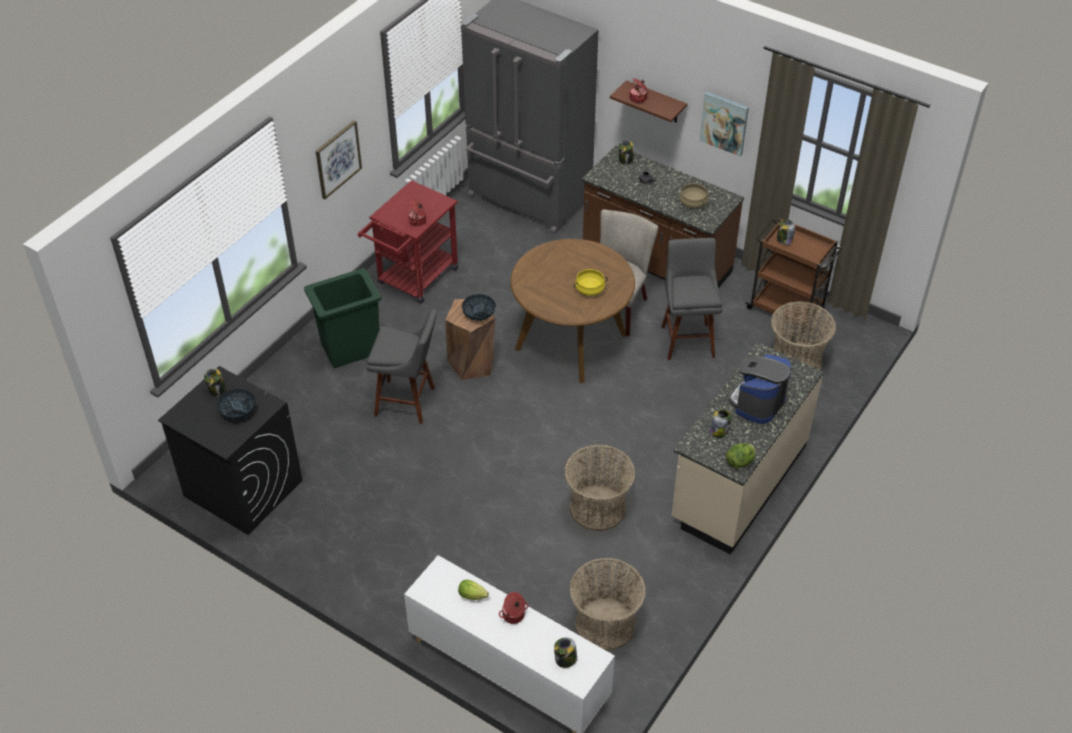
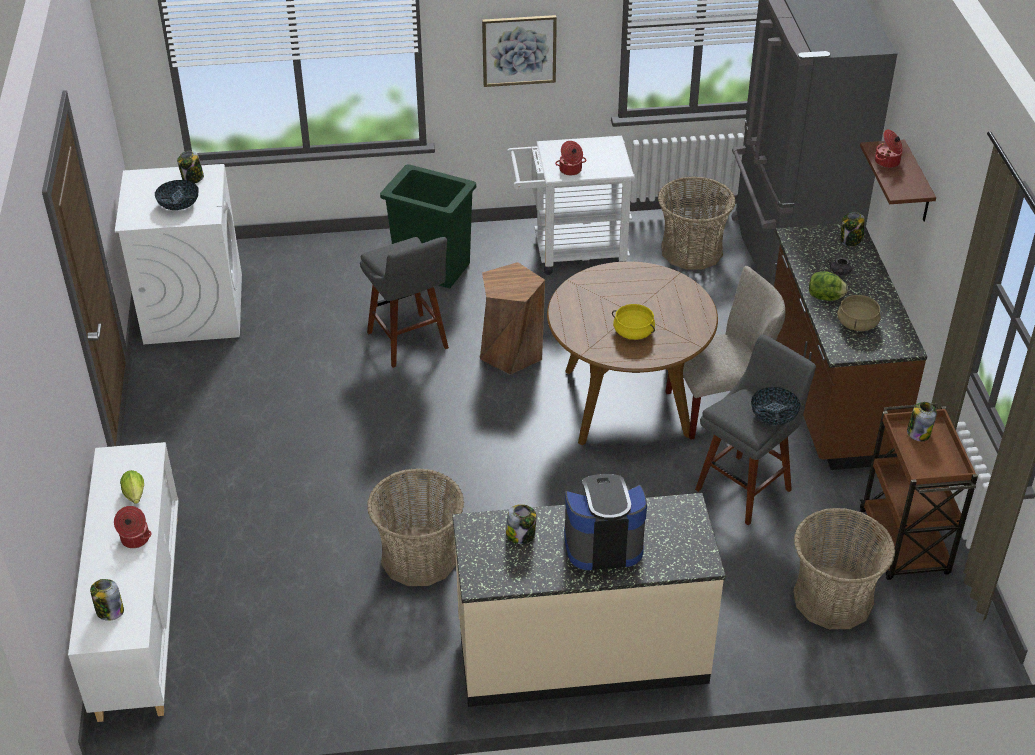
camera: 50 degrees right, 5 degrees down
black washing machine [158,366,302,535] -> white washing machine [115,164,242,345]
red cart [358,180,458,303] -> white cart [507,136,635,275]
bowl [462,294,496,321] -> bowl moved to [751,387,801,425]
basket [569,558,646,651] -> basket moved to [658,176,736,270]
picture [700,92,749,156] -> none
lettuce [726,443,756,468] -> lettuce moved to [809,271,848,301]

